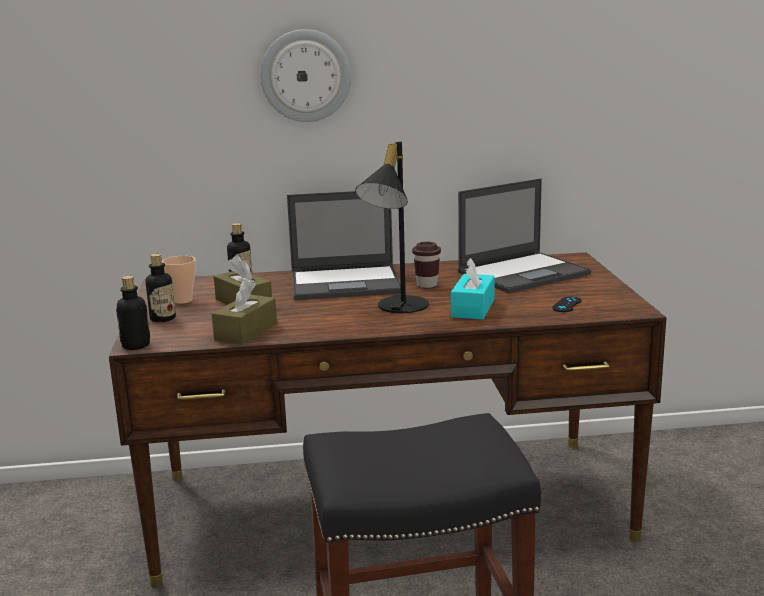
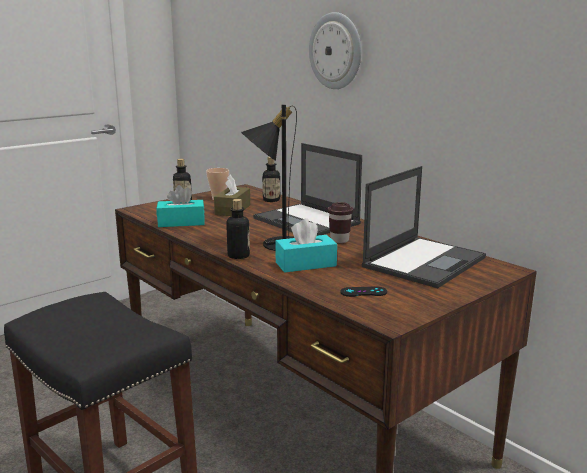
camera: 55 degrees right, 0 degrees up
bottle [116,276,150,350] -> bottle moved to [226,199,250,259]
brown tissue box [212,279,277,345] -> turquoise tissue box [157,185,205,227]
laptop [458,178,591,293] -> laptop turned 75 degrees counterclockwise [362,166,486,288]

